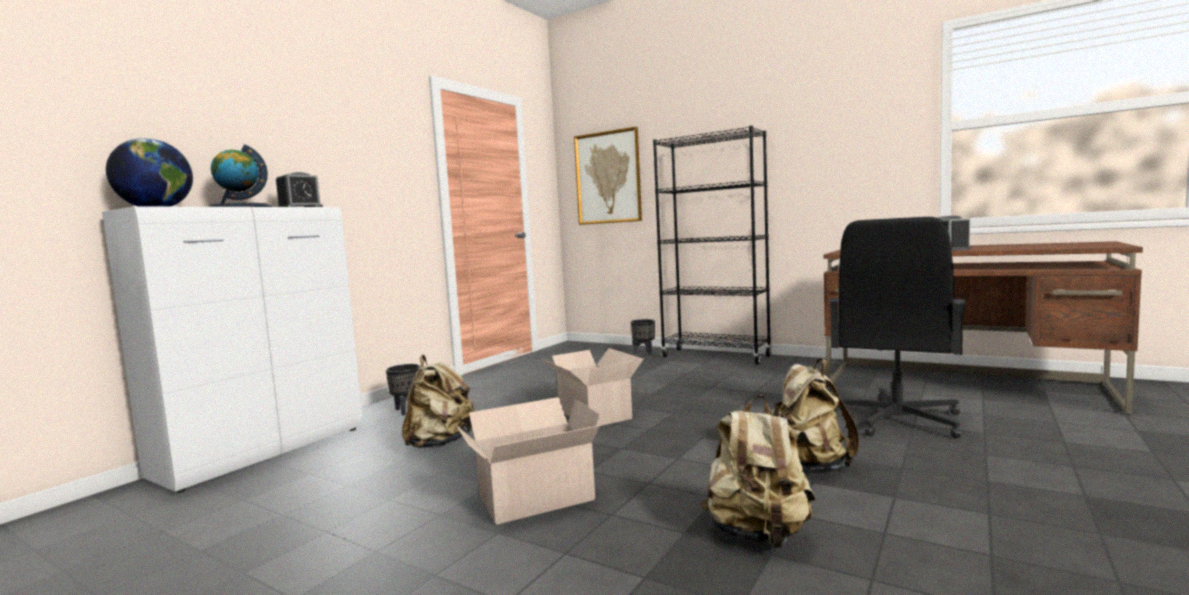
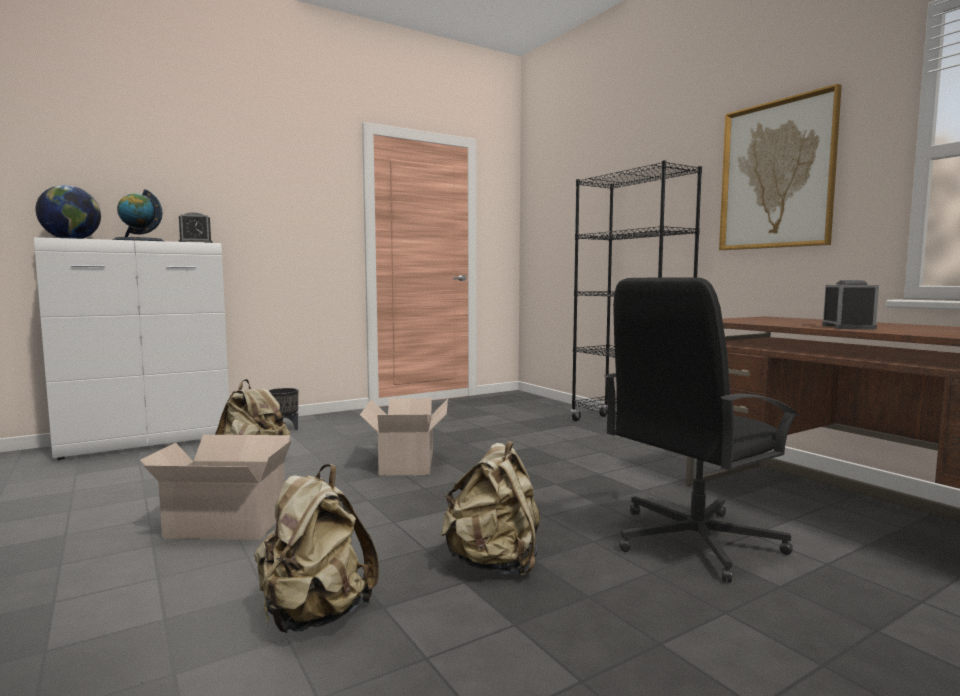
camera: 25 degrees right, 0 degrees up
picture [574,127,642,225] -> picture moved to [719,84,842,250]
black planter [631,319,655,355] -> none

